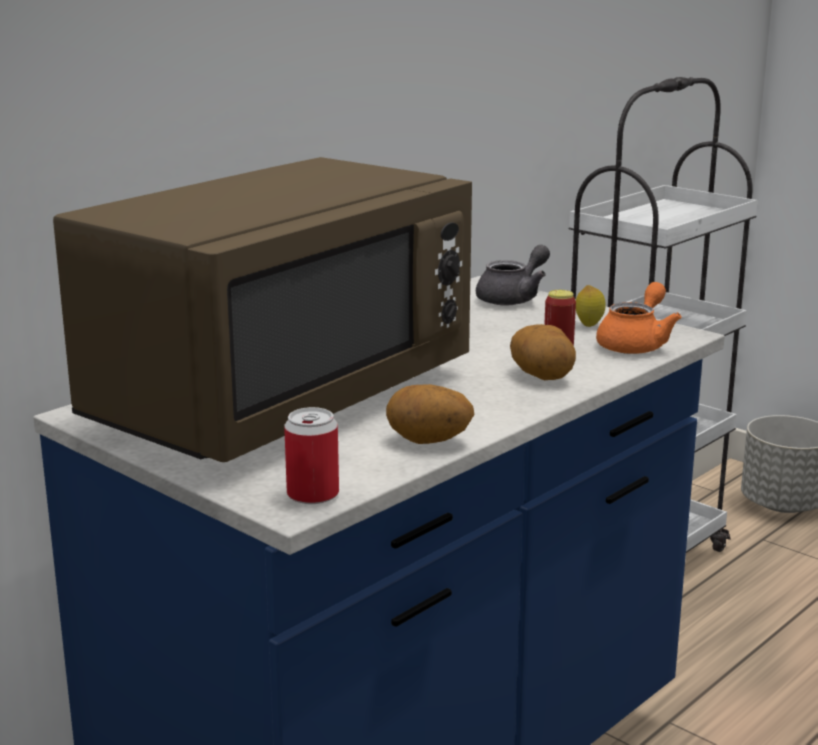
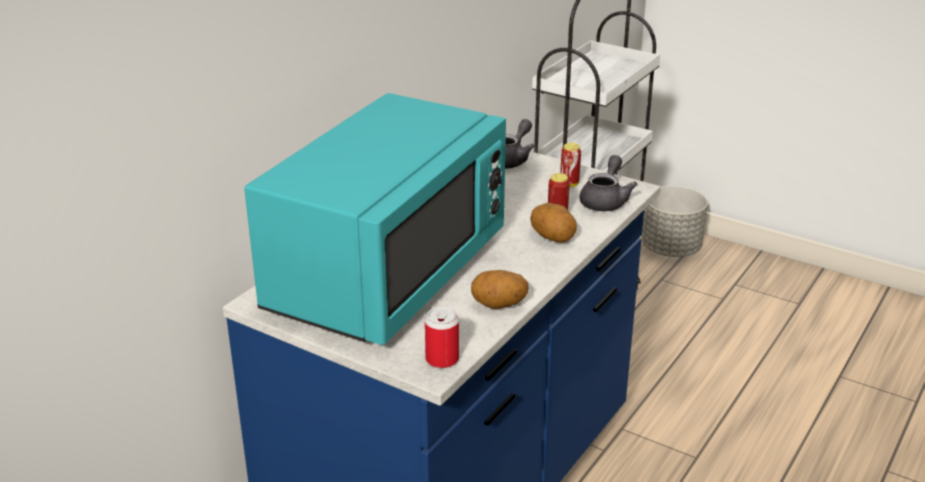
camera: 10 degrees left, 10 degrees up
brown microwave [53,157,472,462] -> turquoise microwave [244,93,506,345]
lemon [576,285,606,327] -> can [560,143,581,187]
orange teapot [596,282,682,354] -> grey teapot [580,155,637,211]

